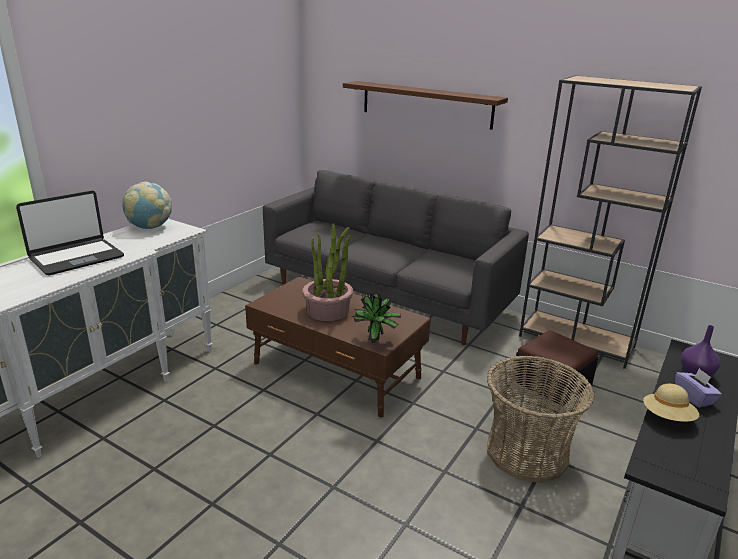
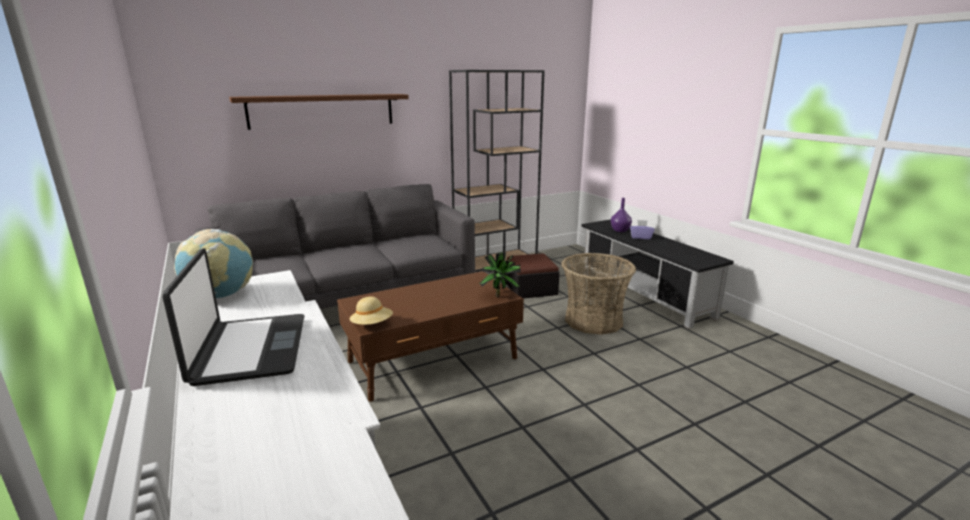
camera: 60 degrees left, 5 degrees down
potted plant [302,223,353,321] -> none
beige hat [643,384,699,422] -> beige hat moved to [349,296,393,325]

